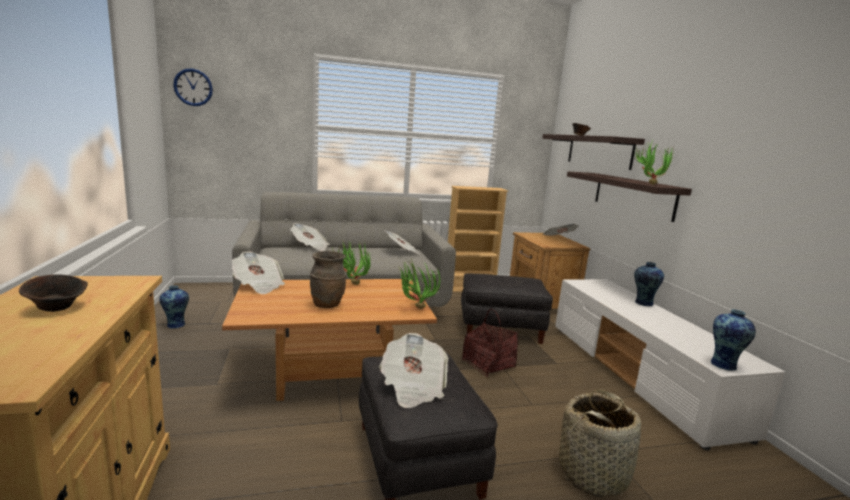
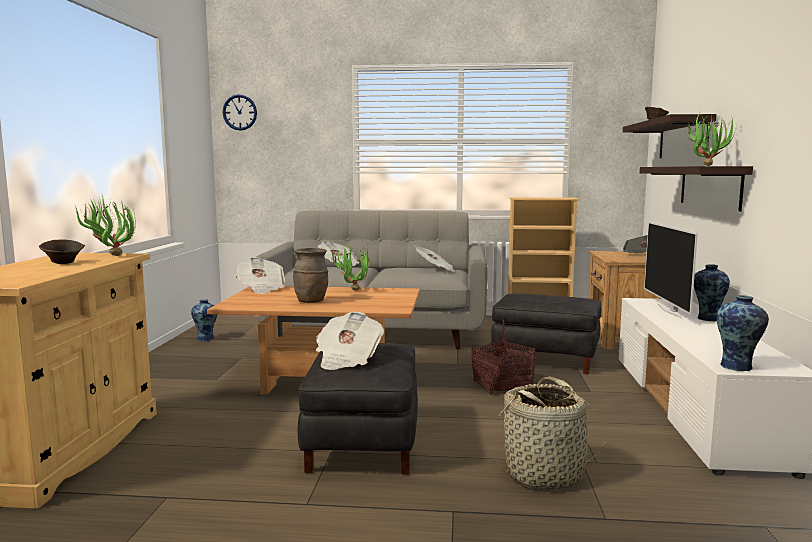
camera: 20 degrees right, 5 degrees down
potted plant [399,259,440,309] -> potted plant moved to [75,195,136,256]
none -> television [644,222,698,318]

